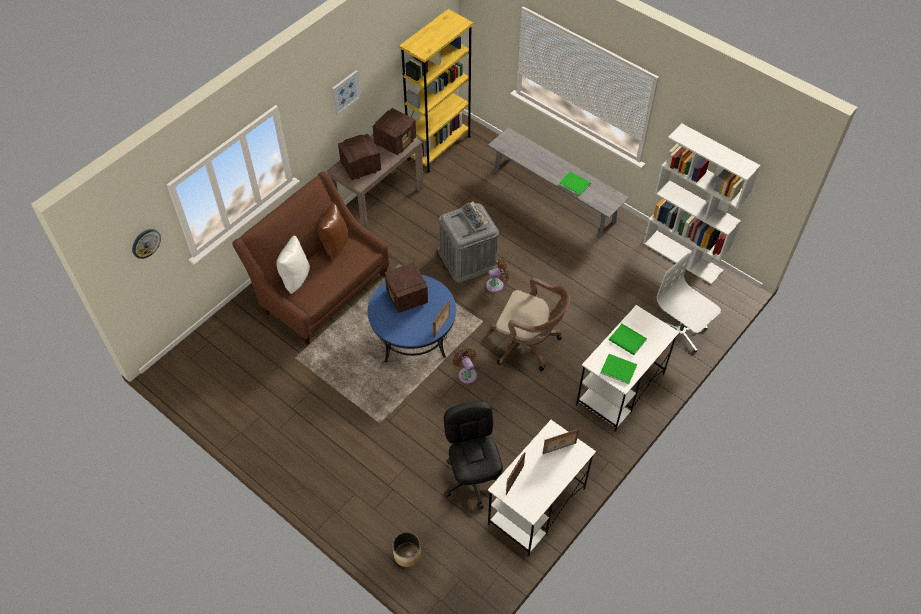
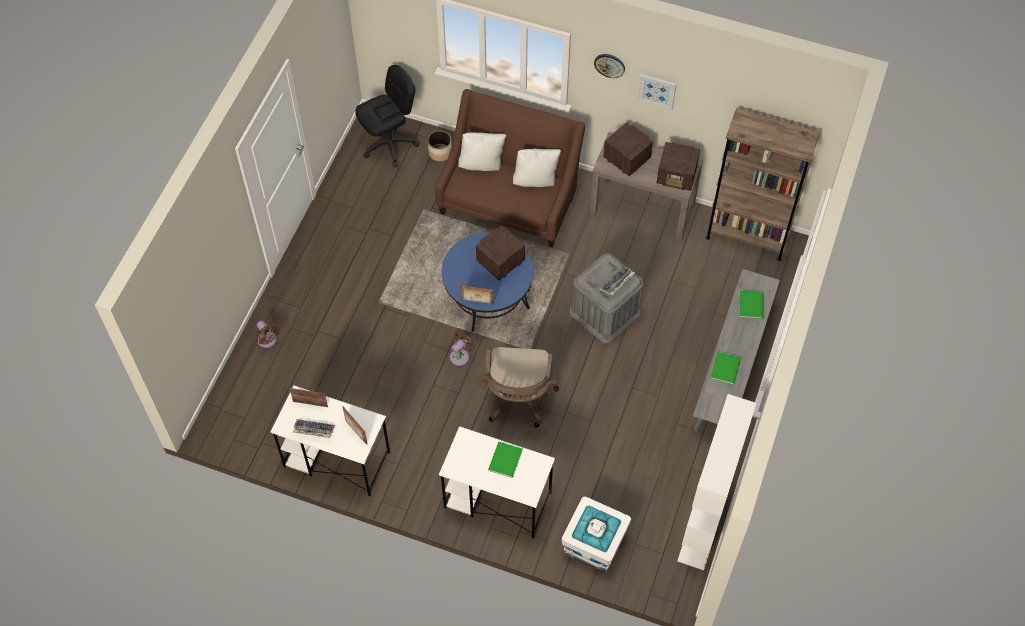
camera: 70 degrees right, 5 degrees up
wall clock [132,229,161,259] -> wall clock moved to [594,54,625,78]
brown pillow [318,202,349,260] -> white pillow [513,149,561,187]
planter [393,532,421,567] -> planter moved to [428,131,452,161]
yellow bookcase [399,9,474,173] -> brown bookcase [706,108,820,261]
black office chair [444,401,503,510] -> black office chair moved to [355,65,419,167]
brown fan [486,260,509,293] -> brown fan moved to [256,321,280,348]
green book [601,354,637,384] -> green book moved to [739,291,763,319]
white office chair [657,253,721,352] -> white storage box [561,496,631,573]
none -> keyboard [293,419,335,438]

